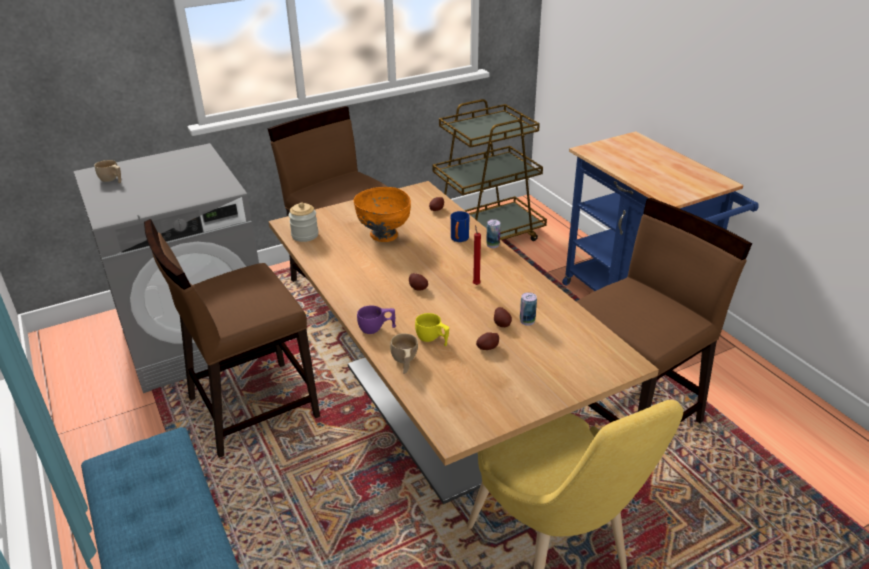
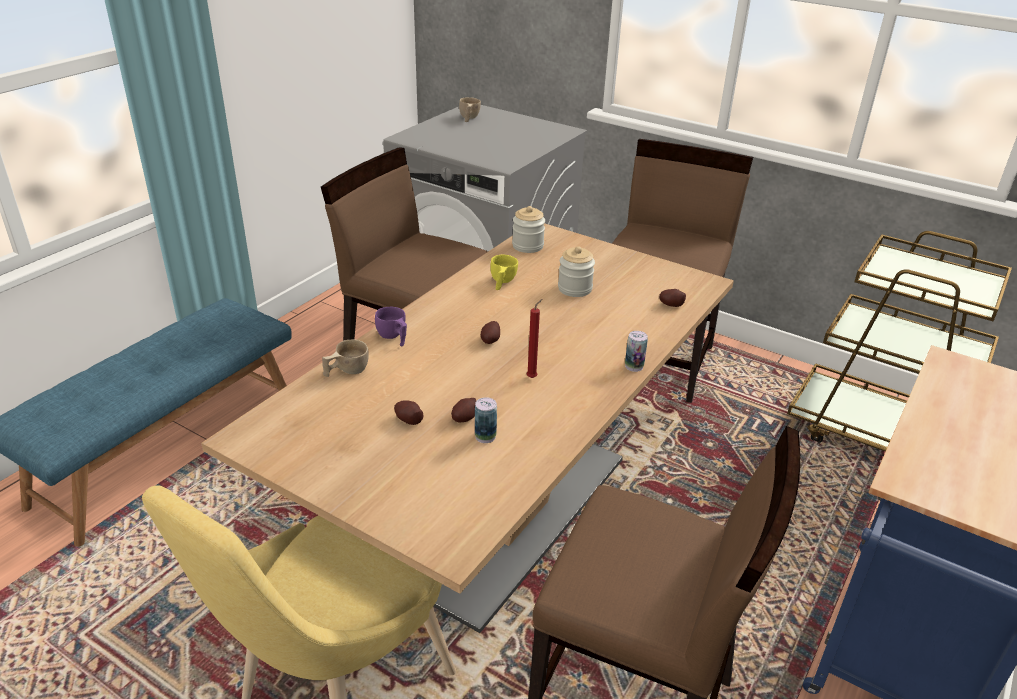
camera: 60 degrees right, 0 degrees up
orange bowl [354,187,411,242] -> jar [558,246,595,297]
yellow cup [415,313,449,346] -> yellow cup moved to [490,254,518,290]
blue mug [451,211,470,242] -> none

